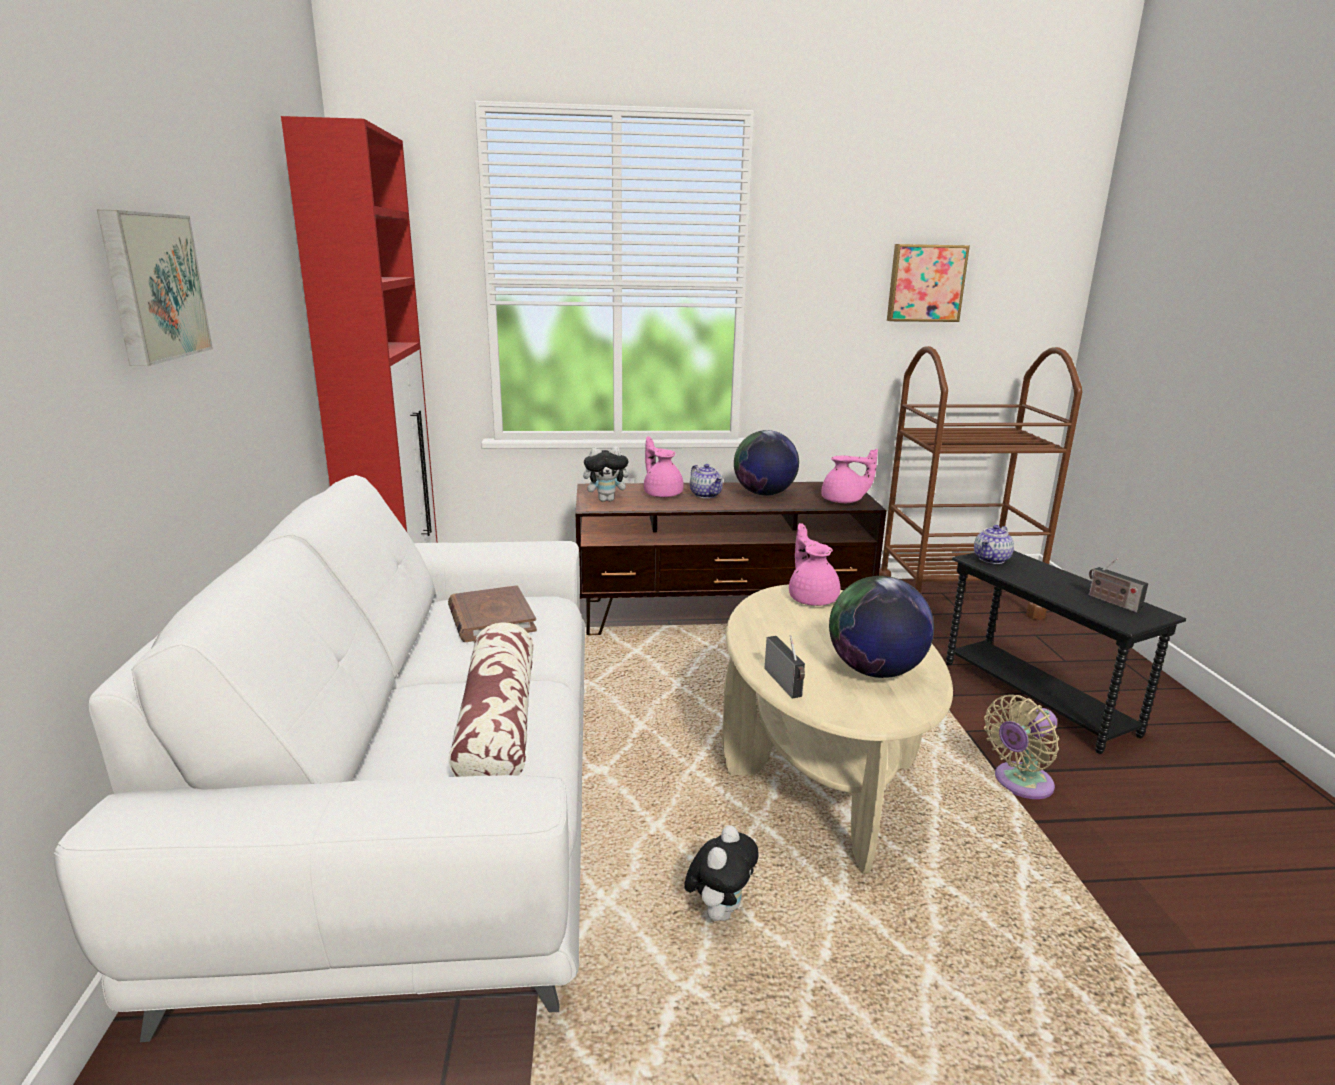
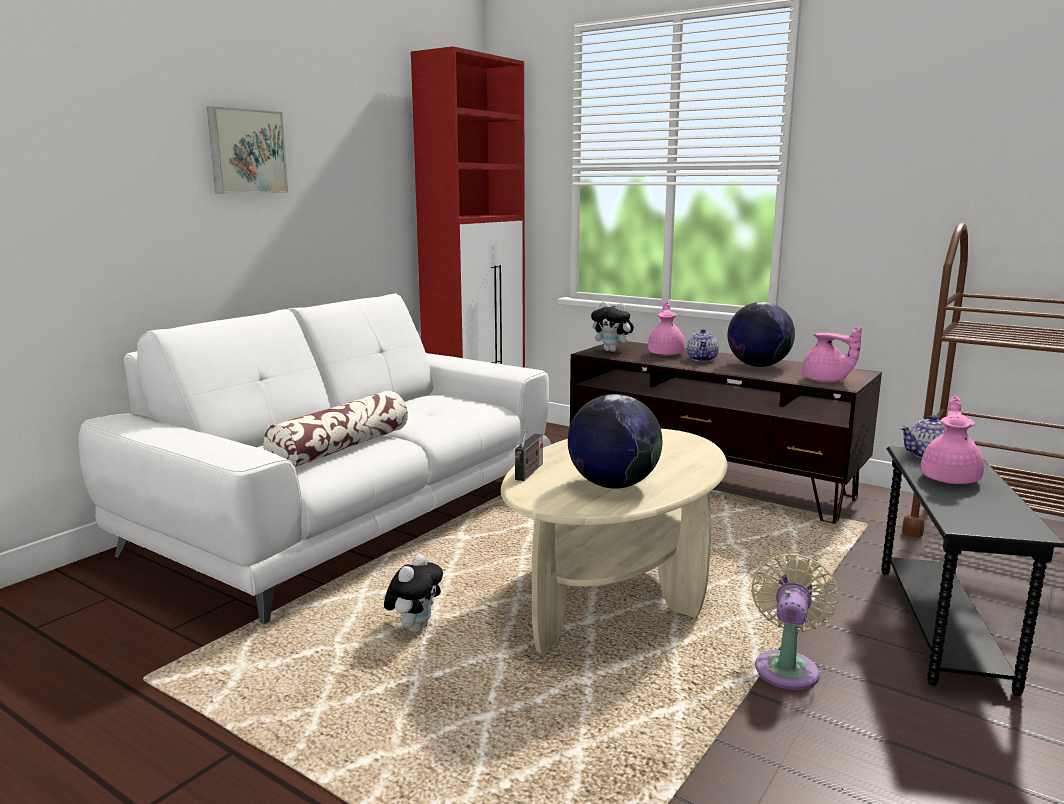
camera: 40 degrees right, 5 degrees down
brown book [448,585,537,642] -> none
plush toy [684,825,758,921] -> plush toy turned 45 degrees counterclockwise [384,554,443,632]
pink teapot [789,523,840,606] -> pink teapot moved to [921,396,984,484]
picture [887,244,970,322] -> none
beige fan [984,695,1059,799] -> beige fan turned 105 degrees clockwise [751,553,839,690]
radio [1089,558,1148,613] -> none

